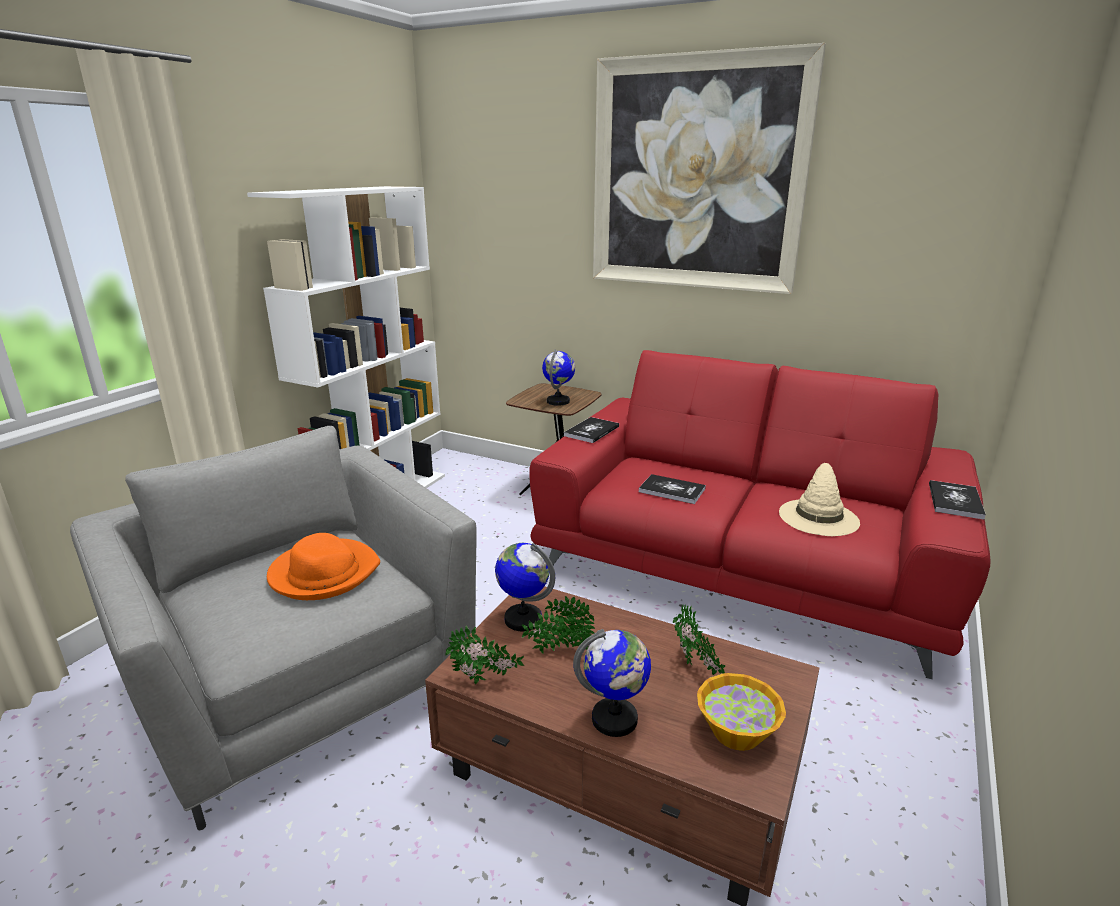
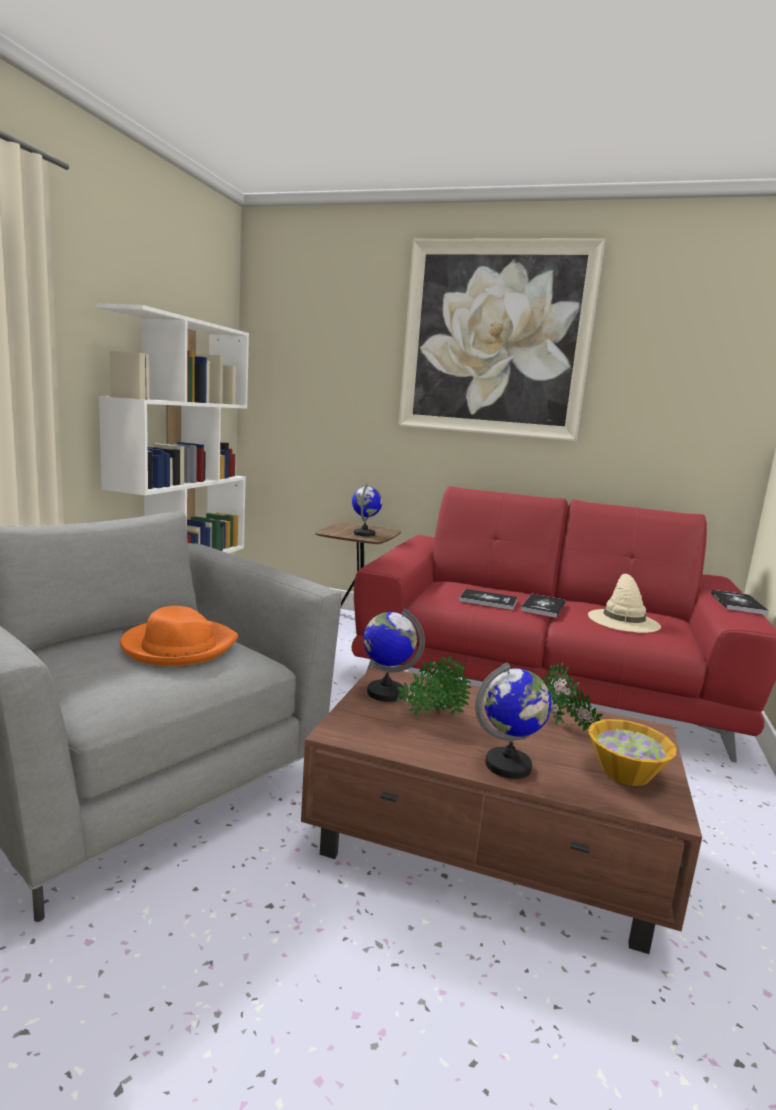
camera: 10 degrees left, 10 degrees down
potted plant [445,625,524,684] -> none
book [564,417,619,443] -> book moved to [520,594,566,618]

